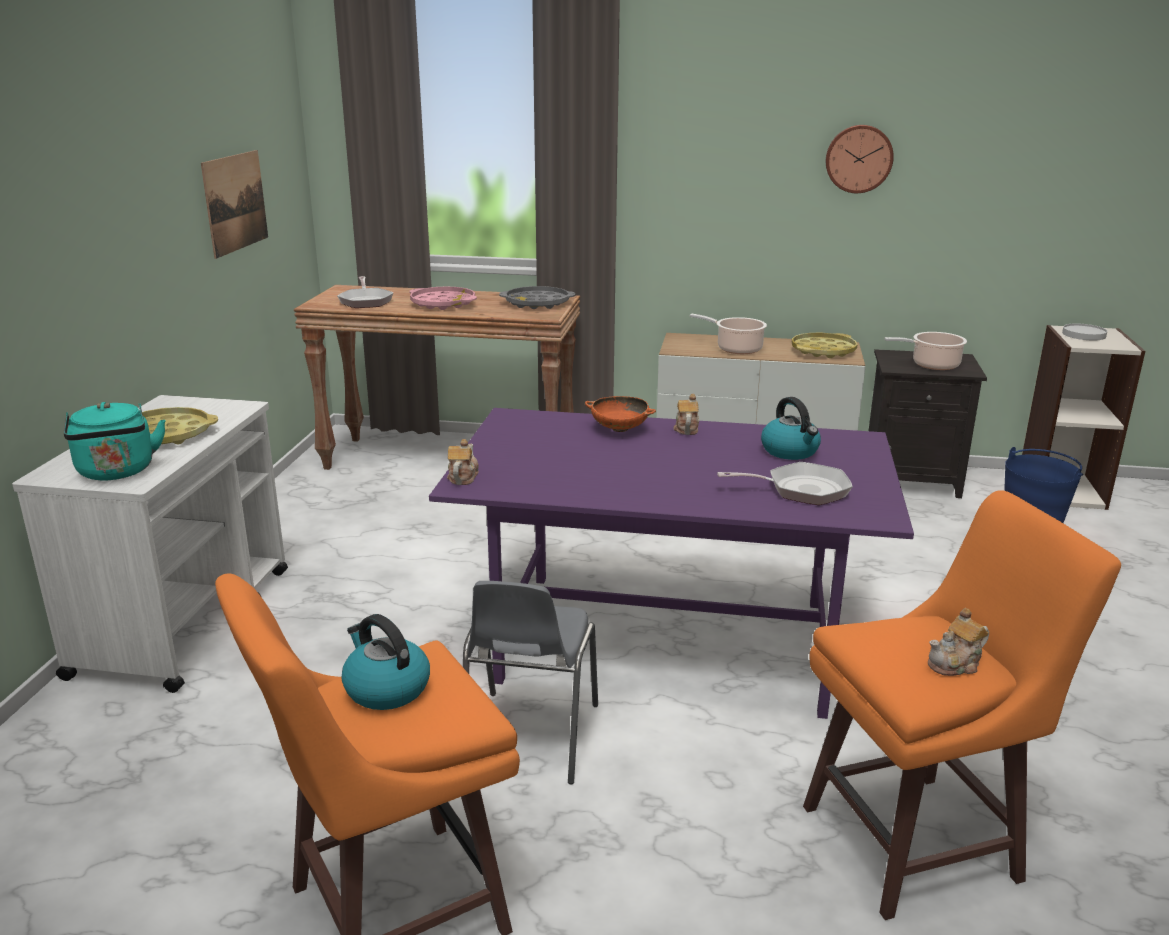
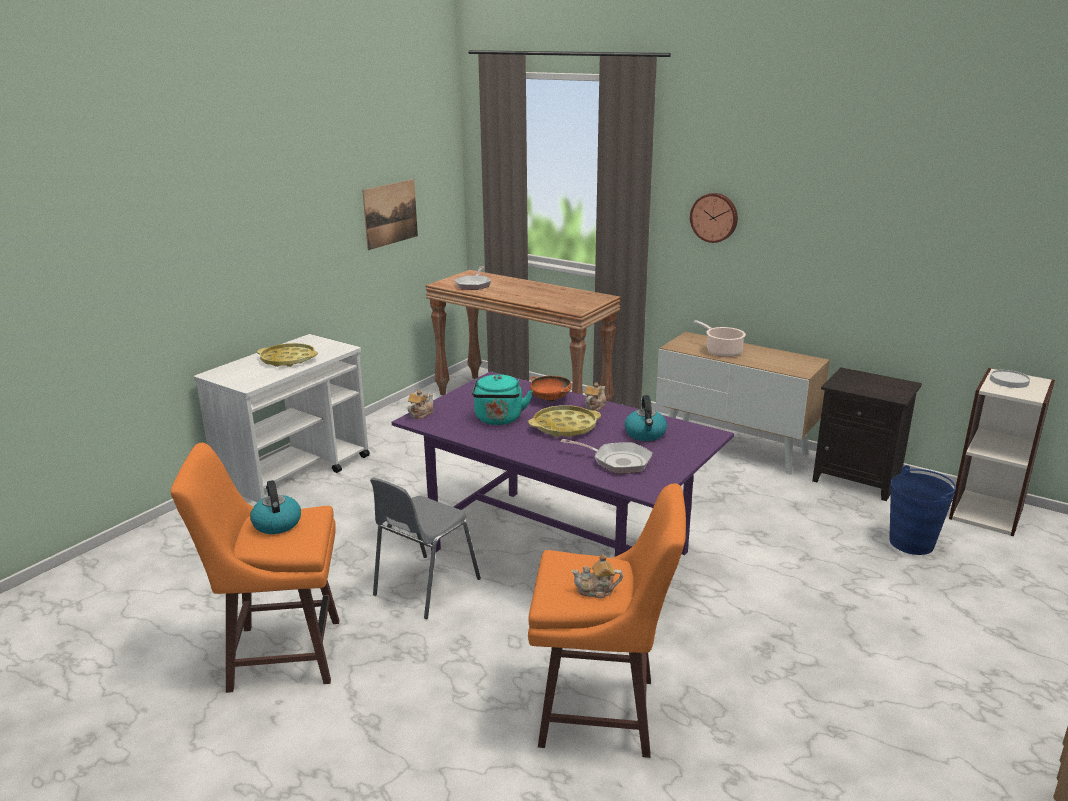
camera: 25 degrees right, 0 degrees up
turquoise kettle [64,402,166,481] -> turquoise kettle moved to [472,375,533,425]
pink tray [409,286,477,310] -> none
grey tray [499,286,576,309] -> none
yellow tray [792,333,858,358] -> yellow tray moved to [528,405,601,437]
wall clock [826,125,894,193] -> wall clock moved to [690,193,738,243]
cooking pot [884,332,967,370] -> none

